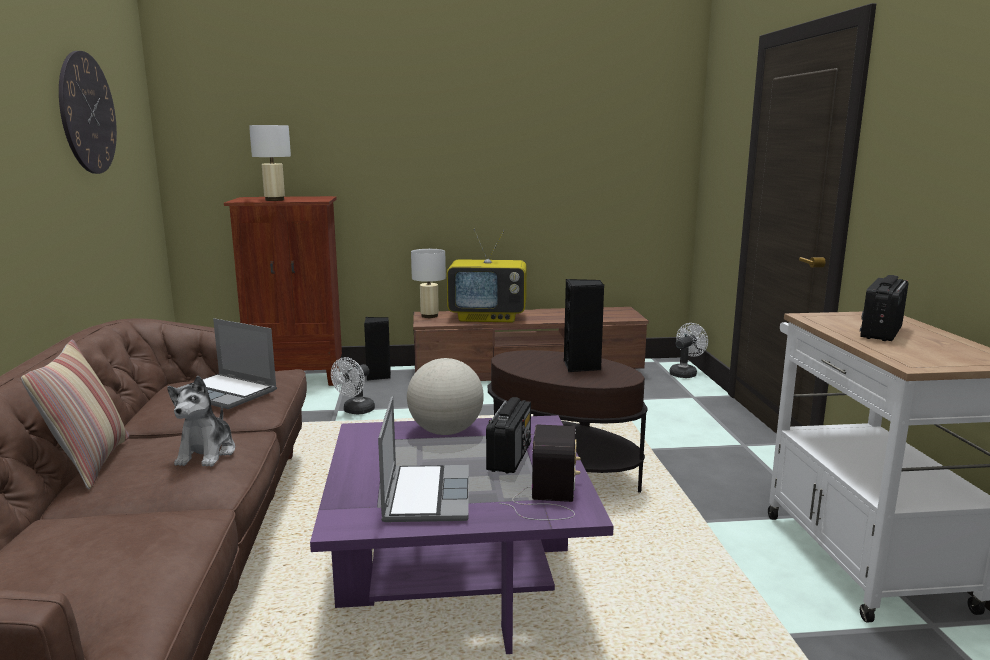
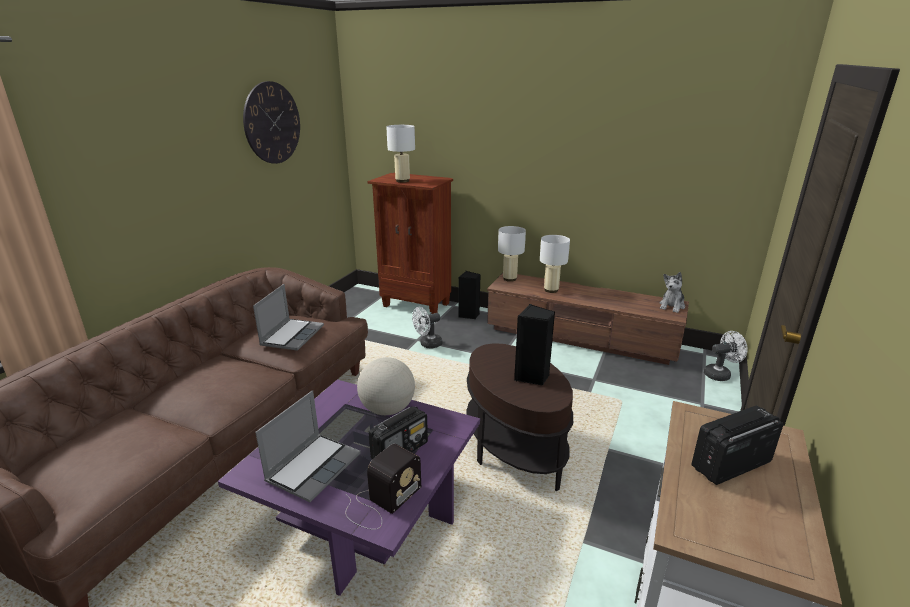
camera: 30 degrees right, 10 degrees up
pillow [21,340,129,489] -> none
plush toy [167,376,235,467] -> plush toy moved to [660,272,685,313]
laptop [178,318,277,409] -> laptop turned 135 degrees counterclockwise [253,284,324,351]
television [447,228,527,322] -> white table lamp [540,235,570,293]

